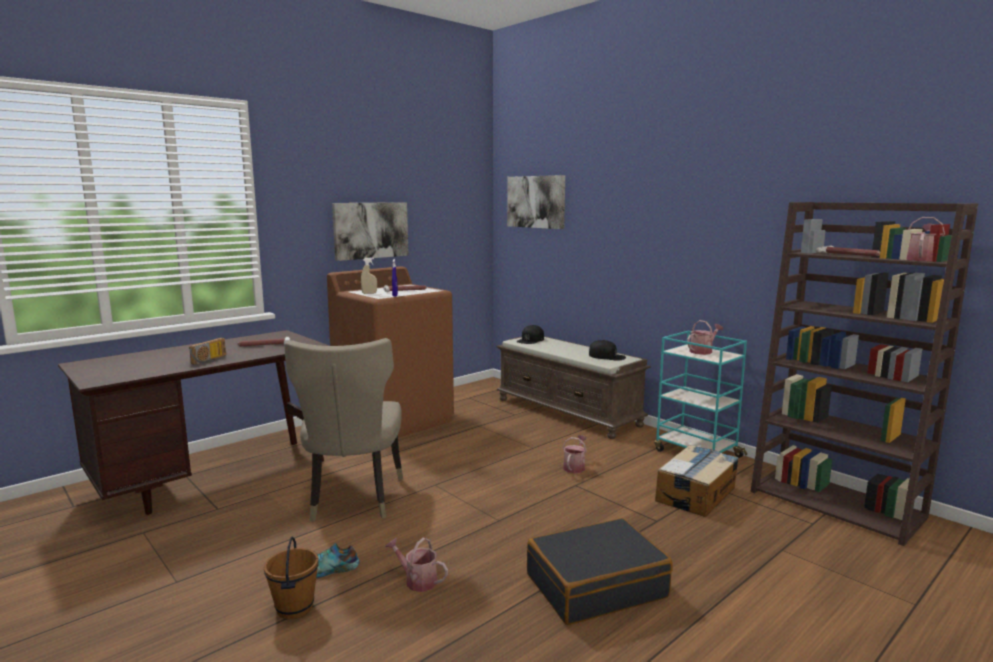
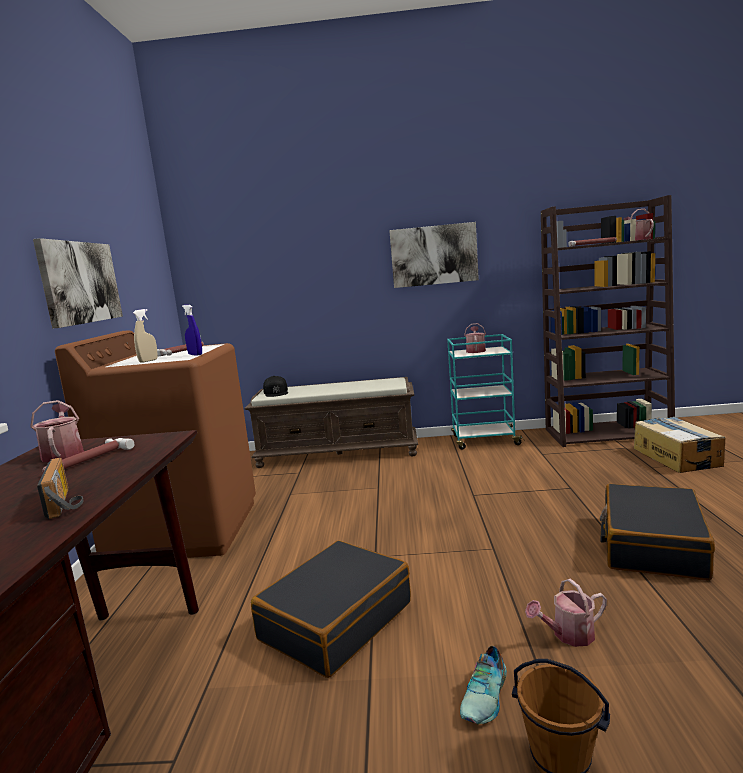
camera: 45 degrees left, 0 degrees up
beige chair [284,338,403,522] -> black suitcase [251,540,411,678]
picture [507,175,565,229] -> picture moved to [389,222,479,288]
watering can [563,435,587,473] -> watering can moved to [30,400,84,462]
black cap [589,340,626,361] -> none
cardboard box [655,445,738,517] -> cardboard box moved to [634,417,725,473]

